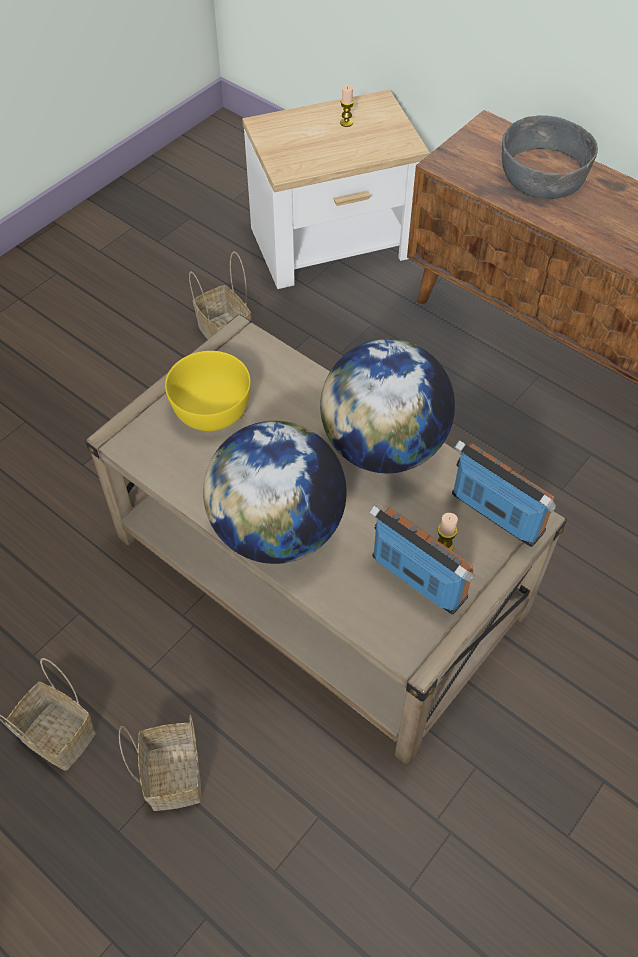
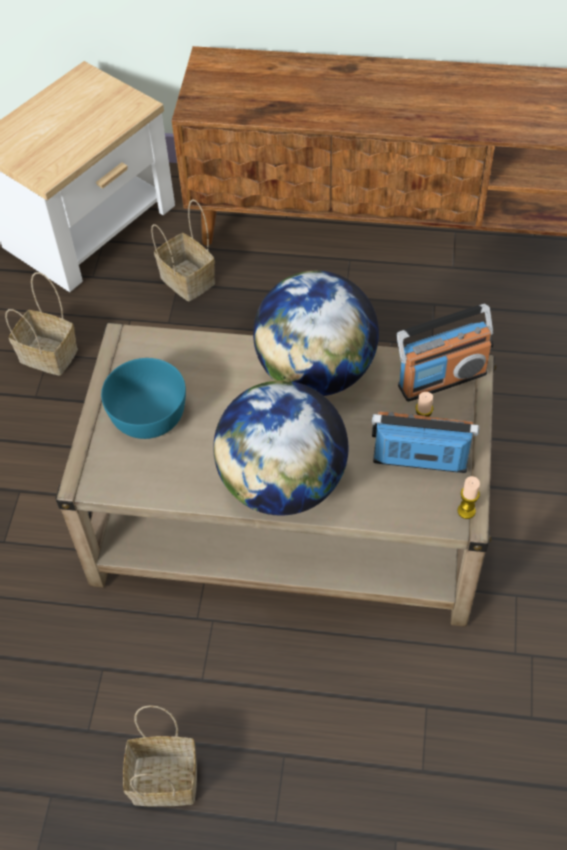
camera: 30 degrees left, 0 degrees up
basket [119,714,201,811] -> basket moved to [151,199,215,301]
yellow bowl [165,351,251,431] -> turquoise bowl [101,358,186,439]
candle [340,84,354,127] -> candle moved to [457,476,480,519]
radio [452,440,556,547] -> radio turned 150 degrees clockwise [397,304,494,402]
grey bowl [502,115,598,199] -> none

